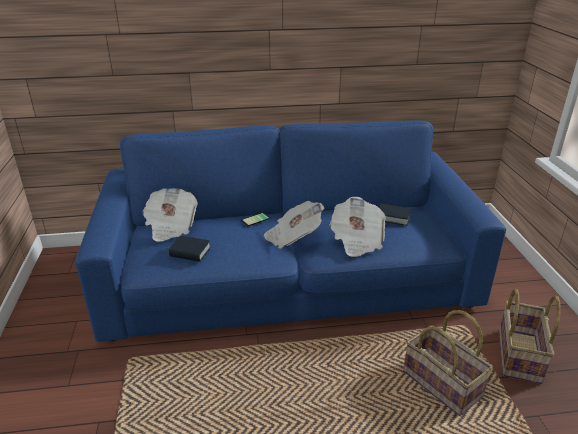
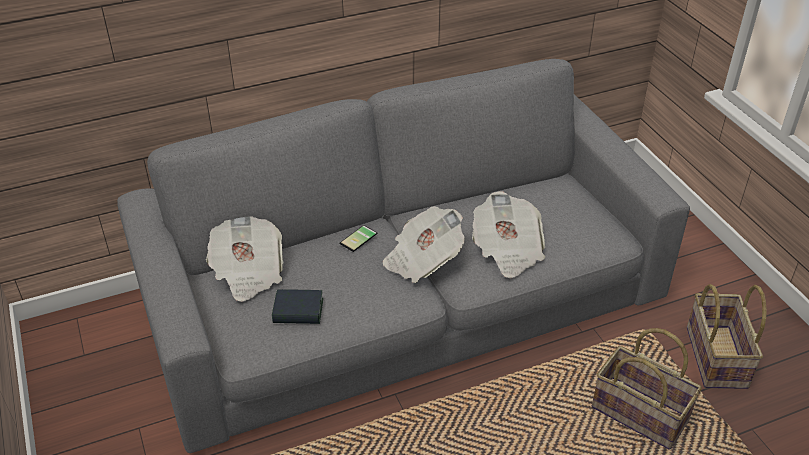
camera: 15 degrees left, 10 degrees up
blue sofa [75,120,506,342] -> grey sofa [117,59,690,453]
book [379,204,411,226] -> none

